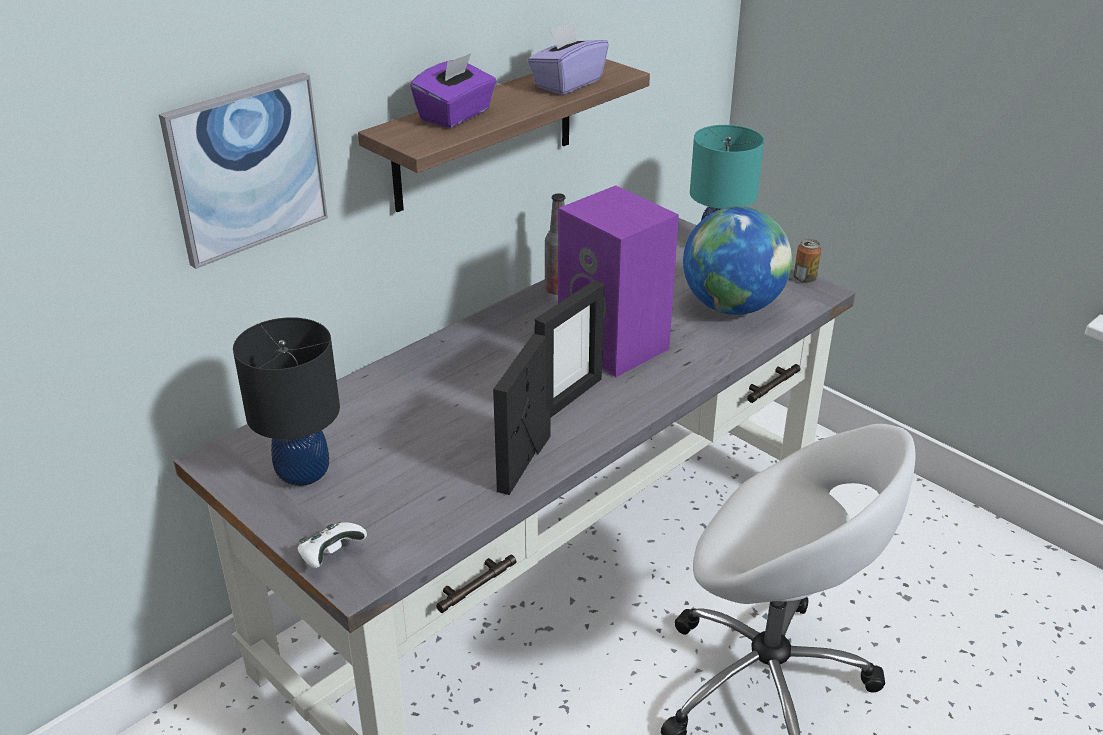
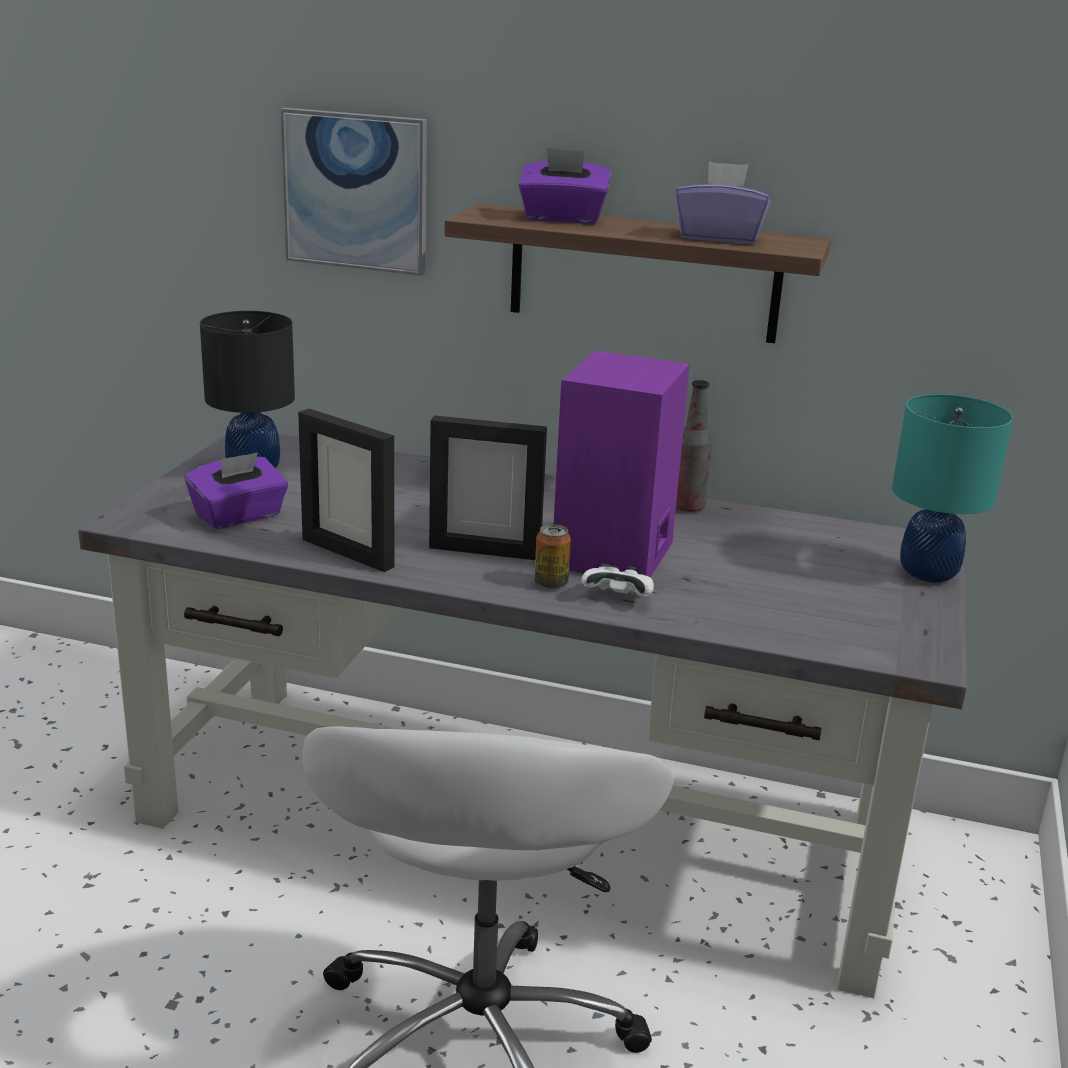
camera: 60 degrees right, 10 degrees down
white game controller [298,522,367,568] -> white game controller moved to [581,564,654,597]
picture frame [493,334,550,495] -> picture frame turned 135 degrees counterclockwise [298,409,394,572]
globe [683,206,792,315] -> none
can [794,239,821,283] -> can moved to [534,524,571,589]
none -> purple tissue box [185,452,288,529]

